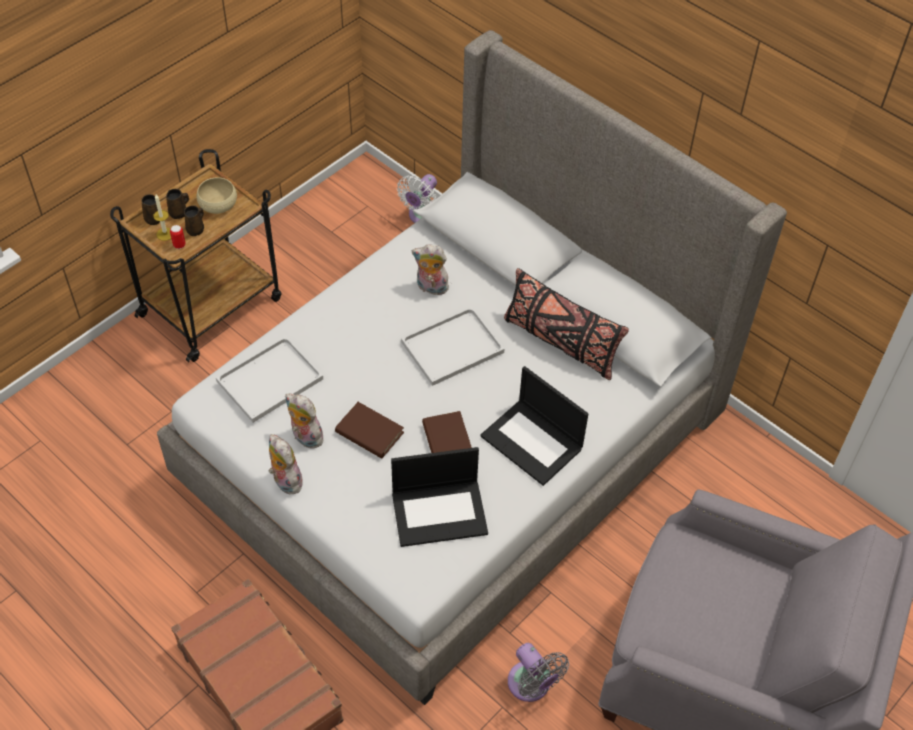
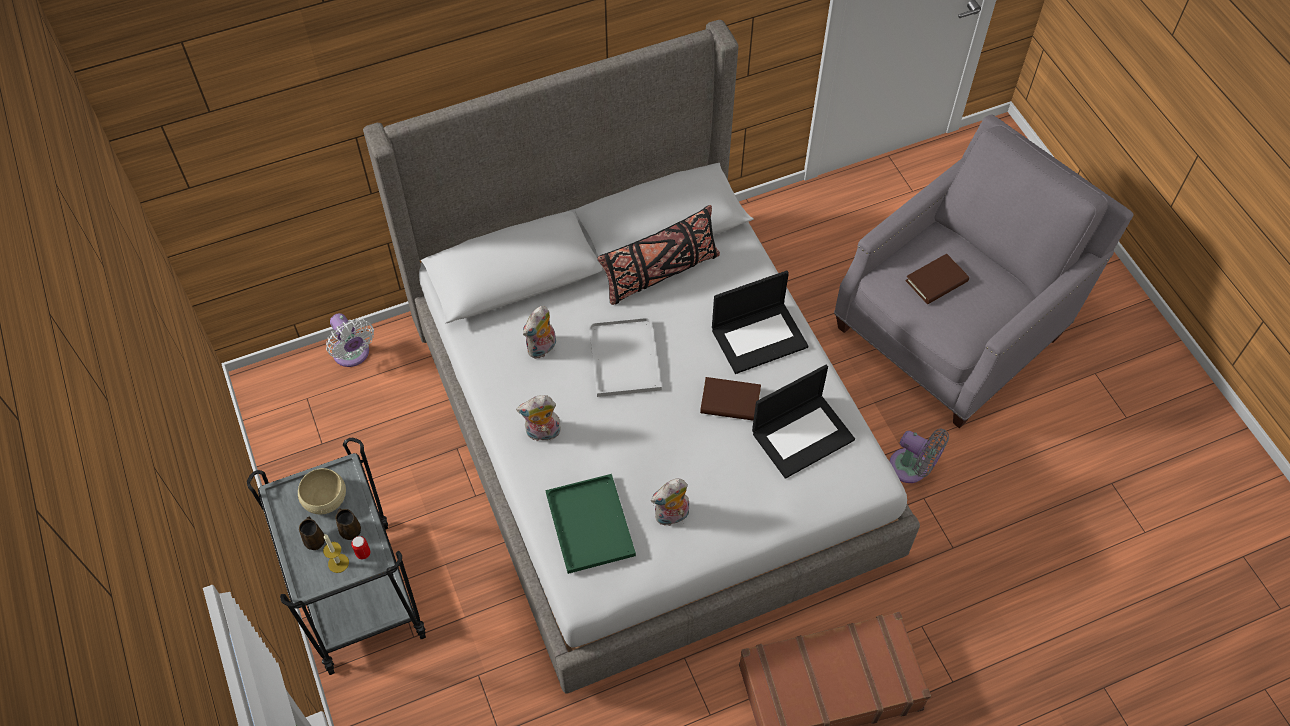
camera: 65 degrees left, 5 degrees up
brown cart [110,149,282,362] -> grey cart [247,438,426,675]
brown mug [141,194,160,225] -> none
white tray [216,336,323,423] -> green tray [546,474,636,574]
plush toy [269,434,305,495] -> plush toy moved to [516,395,561,441]
brown book [335,402,404,458] -> brown book moved to [905,254,969,304]
laptop [391,447,488,547] -> laptop turned 45 degrees clockwise [752,365,855,479]
grey fan [508,643,569,702] -> grey fan turned 45 degrees clockwise [889,429,949,483]

